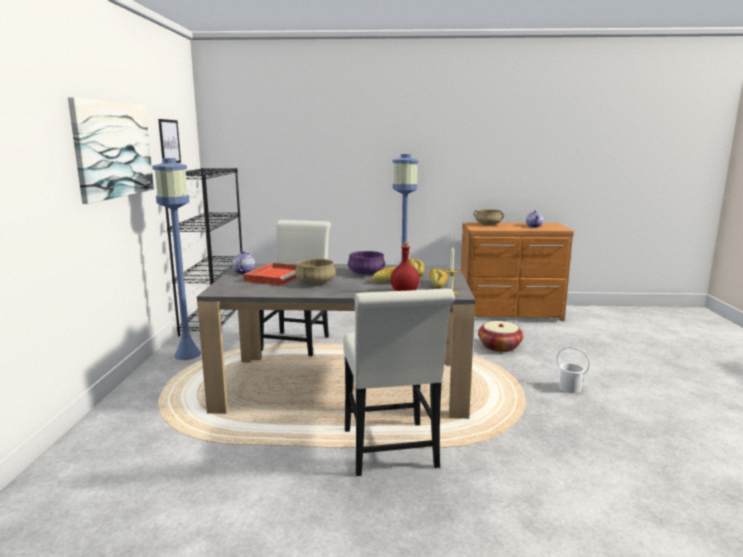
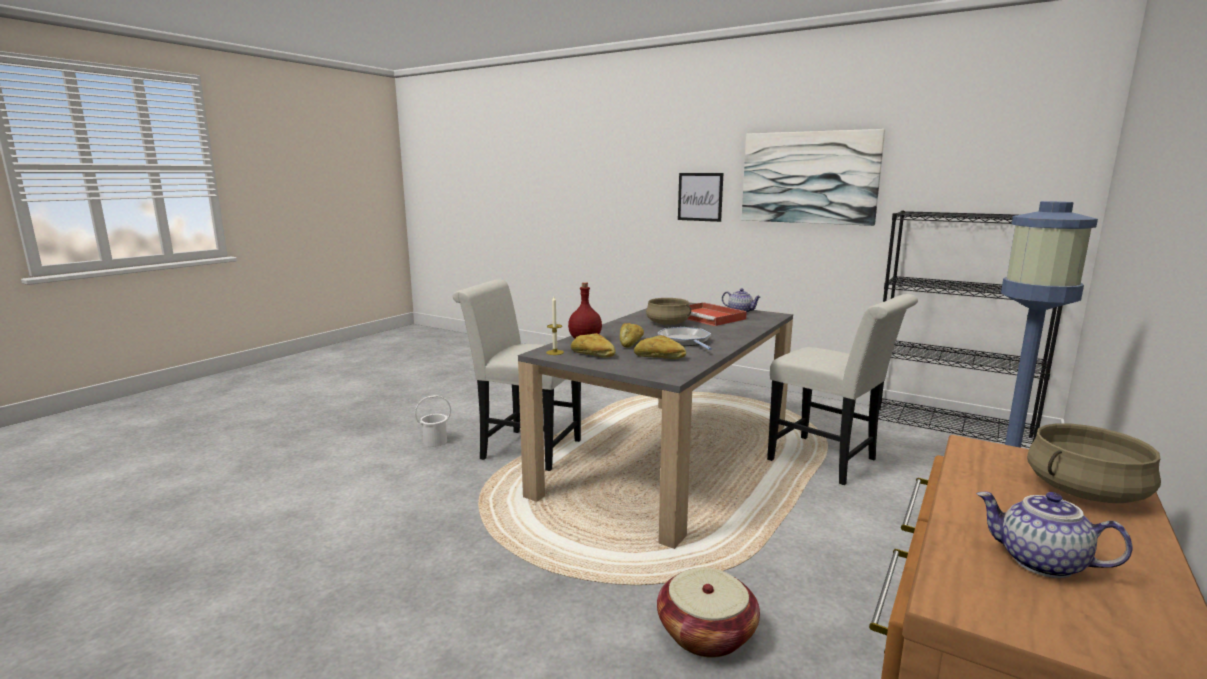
camera: 120 degrees right, 0 degrees up
blue floor lamp [152,158,201,360] -> none
picture [158,119,181,163] -> picture moved to [678,173,723,222]
purple cooking pot [348,251,385,274] -> frying pan [658,327,712,350]
white bucket [557,347,590,393] -> white bucket moved to [415,395,451,447]

